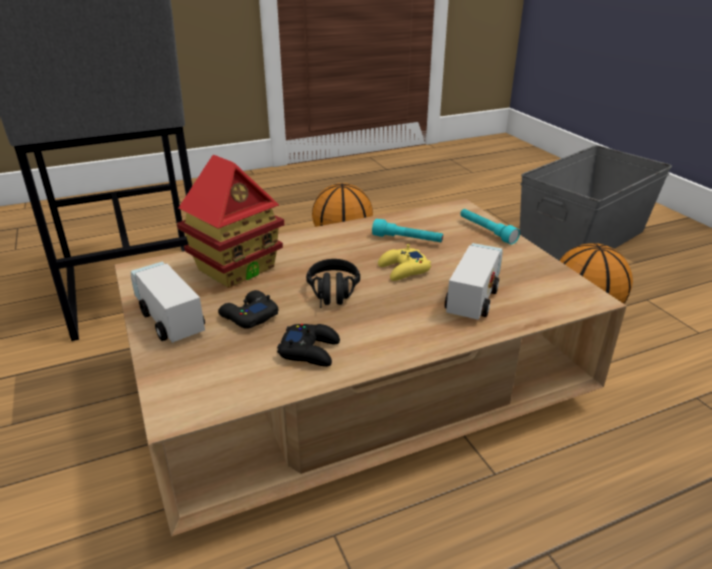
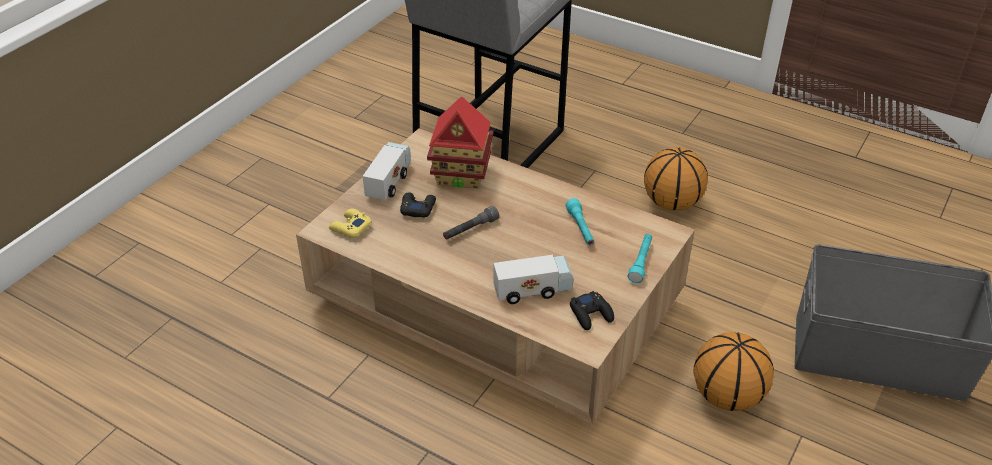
camera: 55 degrees right, 10 degrees up
black game controller [277,324,340,367] -> black game controller moved to [570,291,614,330]
black headphones [306,259,360,308] -> grey flashlight [443,206,499,240]
yellow game controller [378,244,431,281] -> yellow game controller moved to [329,209,372,238]

